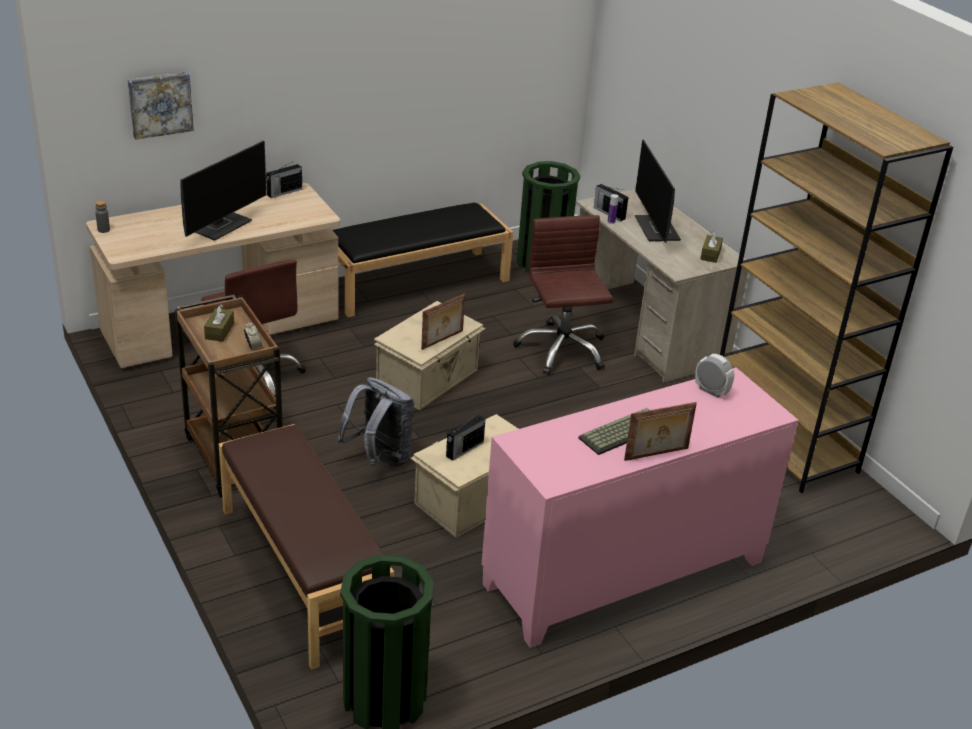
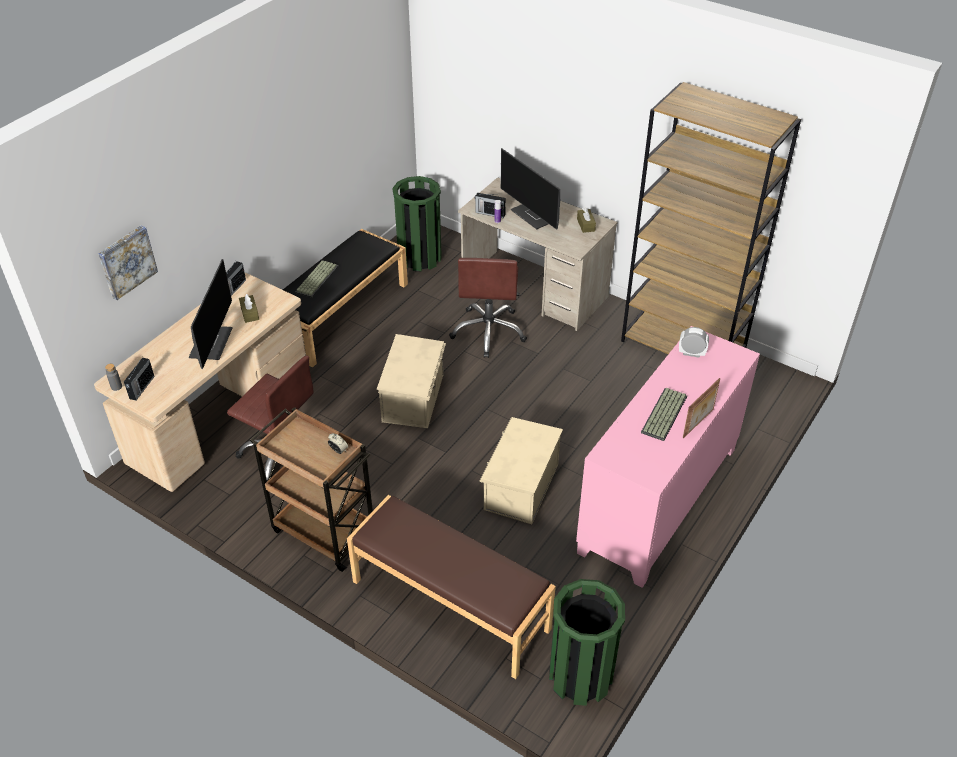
camera: 25 degrees left, 10 degrees up
brown tissue box [204,304,234,342] -> brown tissue box moved to [239,294,259,323]
grey backpack [337,377,414,467] -> none
picture frame [421,294,465,350] -> none
radio [446,414,485,461] -> radio moved to [124,357,155,401]
brown office chair [513,215,613,375] -> brown office chair turned 135 degrees counterclockwise [449,258,527,358]
none -> keyboard [295,260,339,298]

